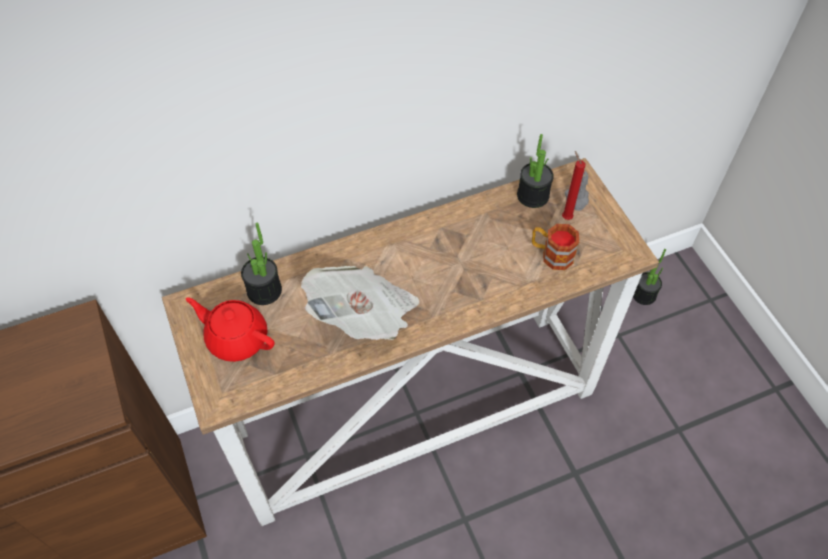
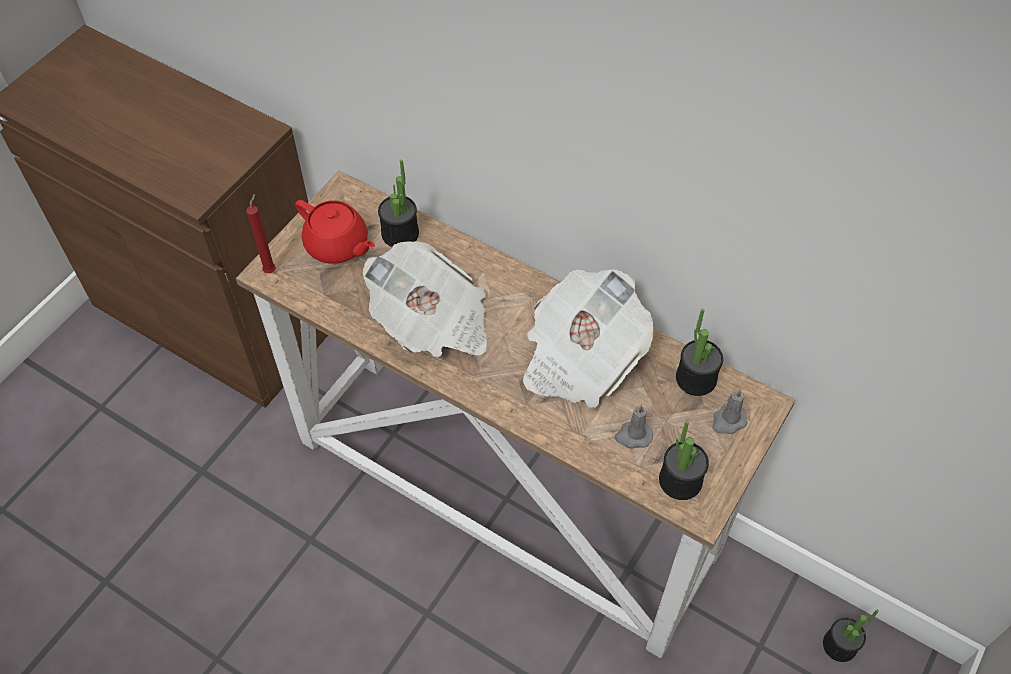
camera: 55 degrees right, 0 degrees up
red teapot [186,298,275,362] -> red teapot turned 135 degrees clockwise [295,200,375,264]
mug [532,224,579,270] -> grey candle [615,405,653,449]
red candle [562,151,586,220] -> red candle moved to [246,194,276,273]
none -> newspaper [523,269,653,408]
none -> potted plant [659,420,709,500]

